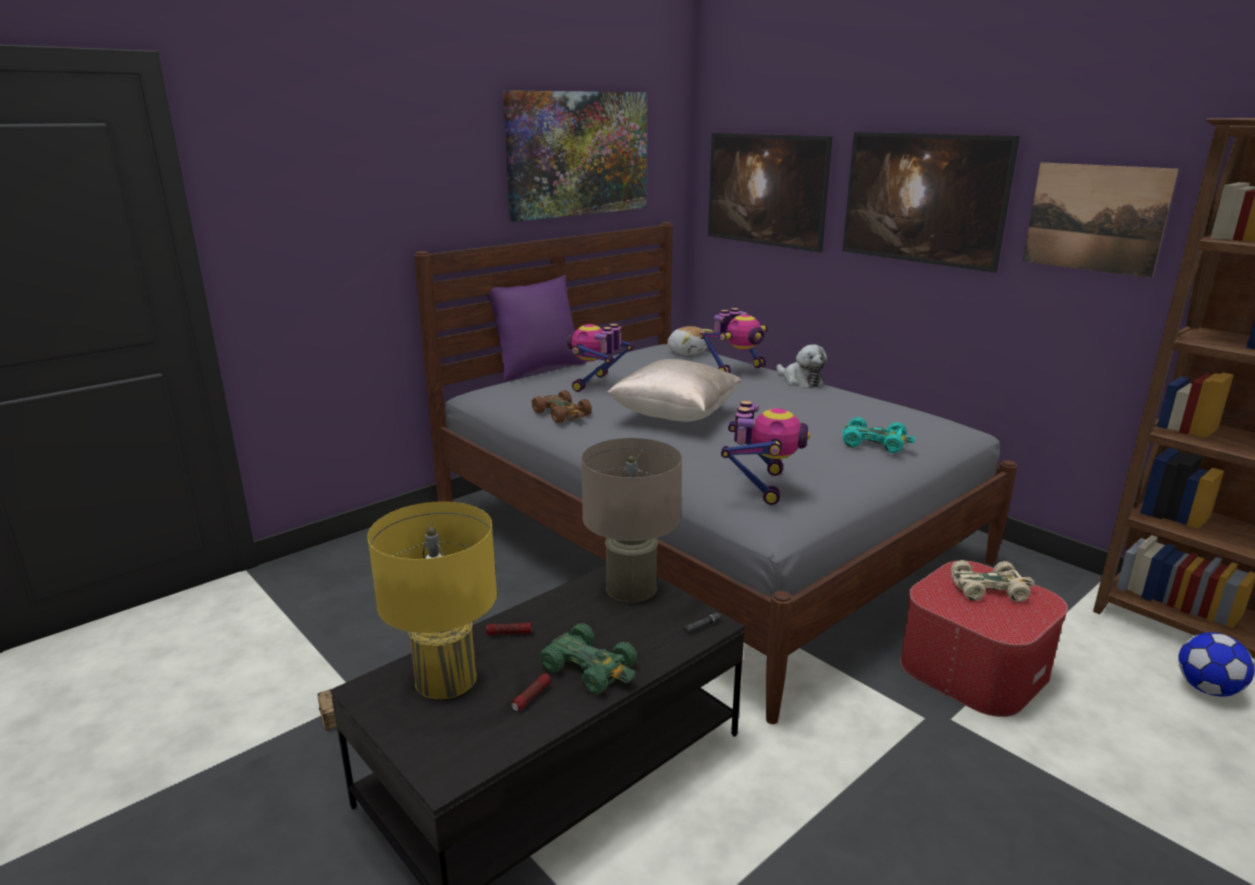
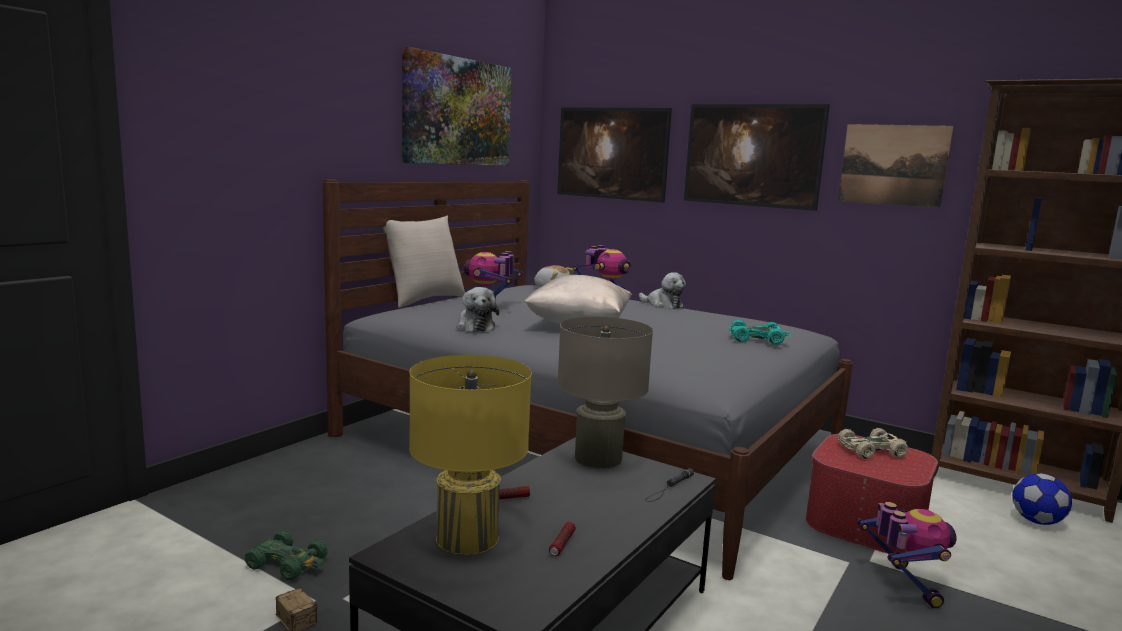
camera: 15 degrees left, 10 degrees down
purple pillow [487,275,586,382] -> beige pillow [382,216,465,308]
brown toy car [532,390,592,423] -> plush toy [457,287,499,332]
green toy car [539,623,637,694] -> green toy car moved to [245,530,328,581]
toy robot [721,400,810,505] -> toy robot moved to [857,502,957,608]

